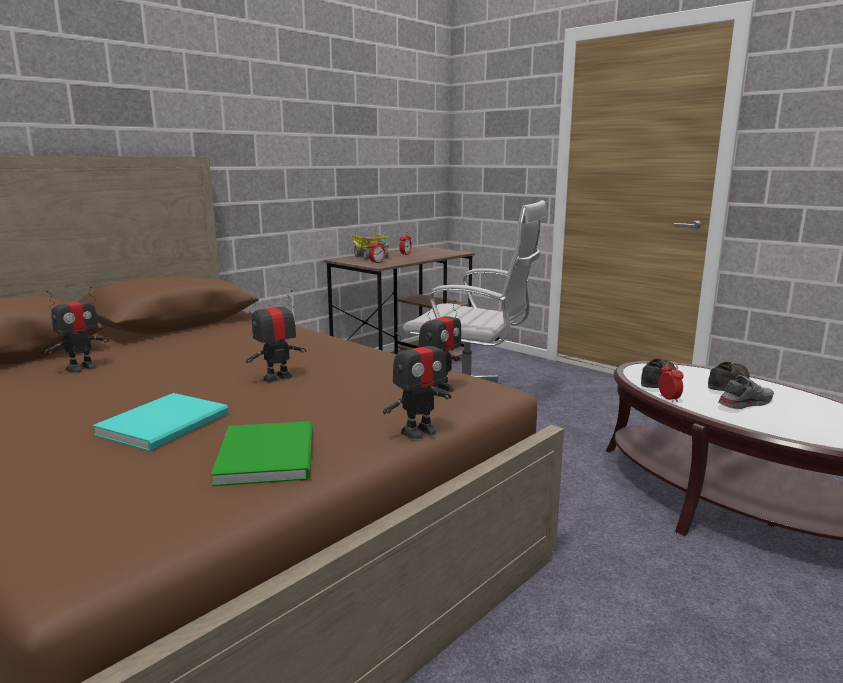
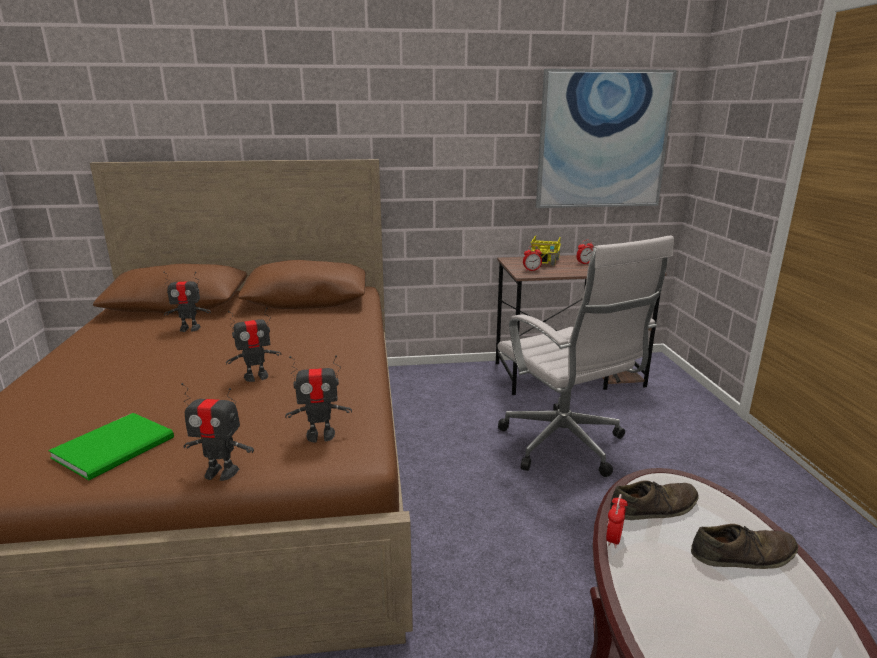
camera: 40 degrees right, 5 degrees up
turquoise book [92,393,229,451] -> none
toy robot [246,290,306,382] -> toy robot turned 150 degrees clockwise [226,307,281,382]
grey shoe [718,375,774,409] -> none
none -> picture [536,69,676,208]

